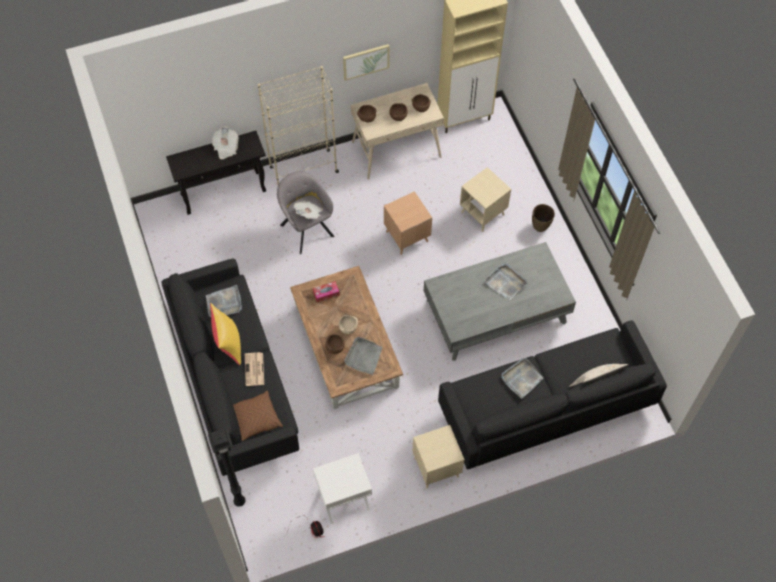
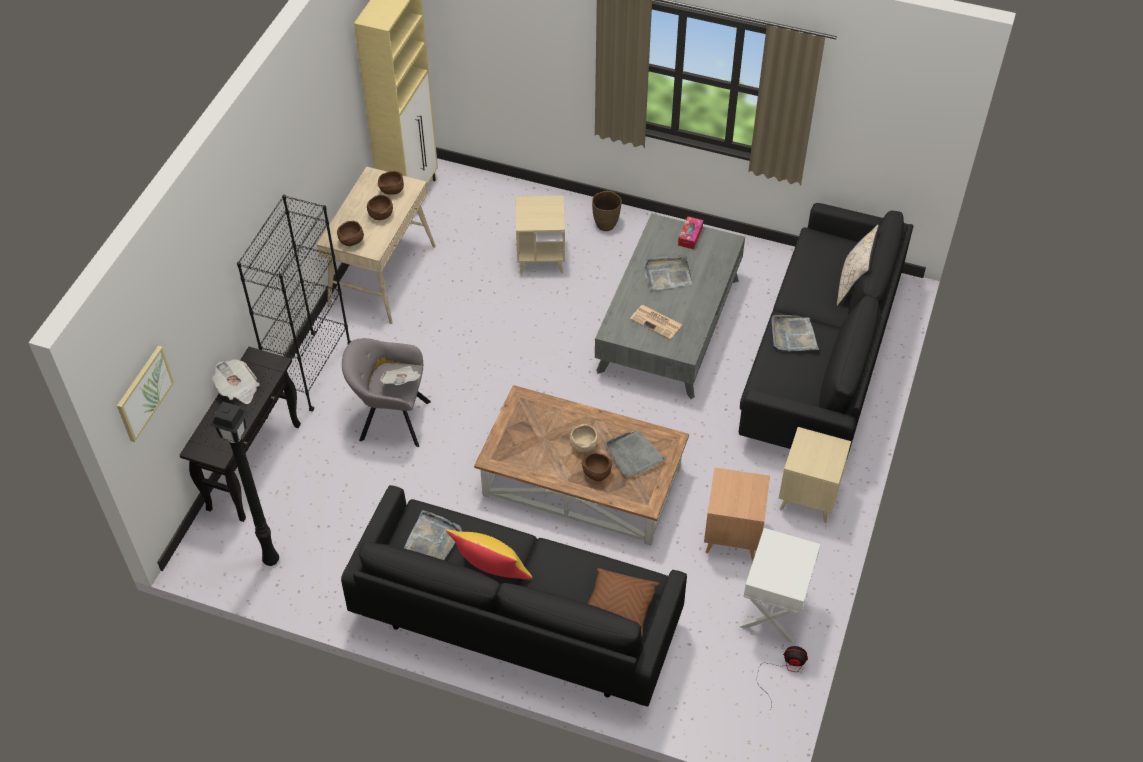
camera: 50 degrees left, 10 degrees down
black floor lamp [208,428,246,507] -> black floor lamp moved to [209,402,279,566]
newspaper [245,352,264,386] -> newspaper moved to [630,305,682,339]
beige bookcase [258,66,339,185] -> black bookcase [237,195,351,412]
tissue box [313,281,340,302] -> tissue box moved to [678,217,704,249]
picture [343,44,390,81] -> picture moved to [117,346,174,442]
brown side table [384,191,432,255] -> brown side table moved to [704,468,770,561]

